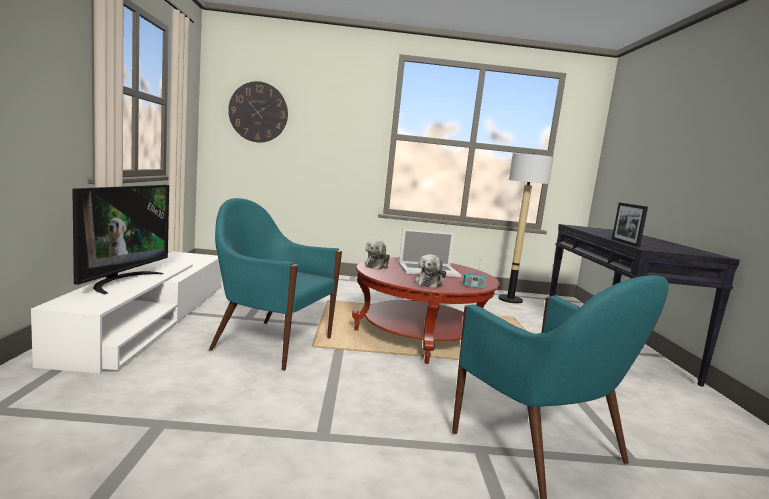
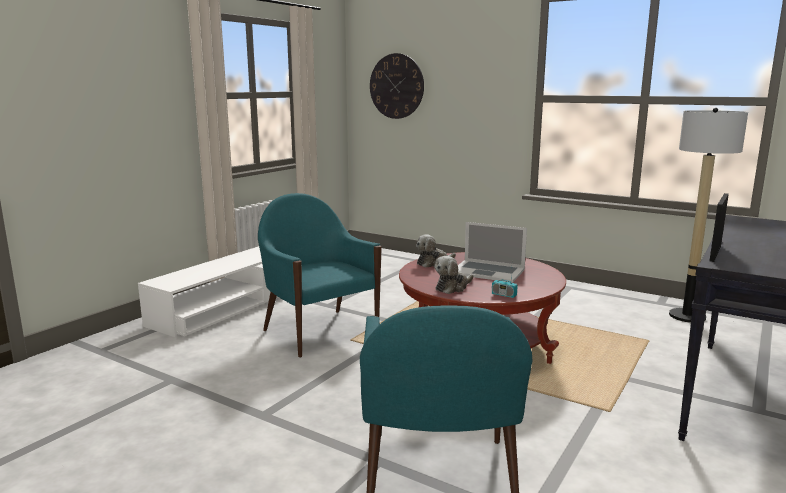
camera: 35 degrees right, 5 degrees up
television [72,185,169,294] -> none

